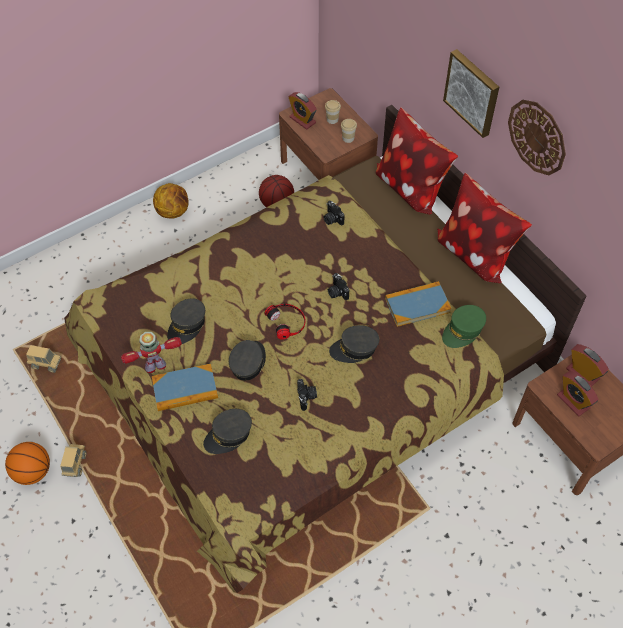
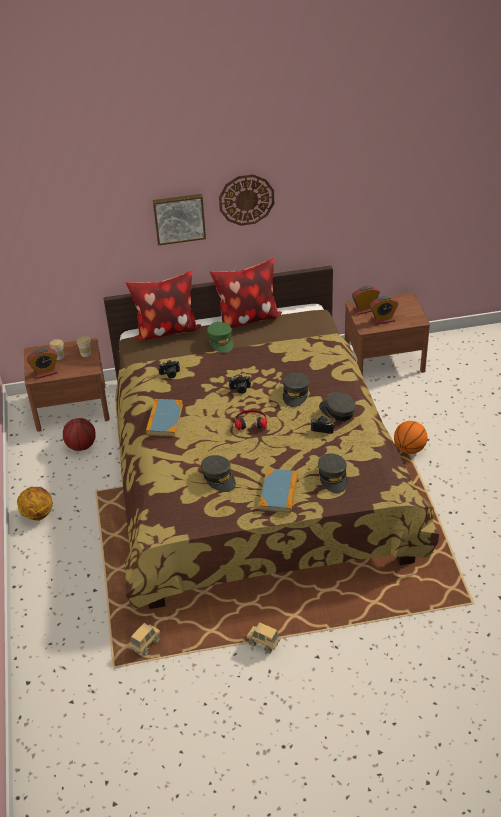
camera: 65 degrees left, 15 degrees down
basketball [5,442,50,485] -> basketball moved to [394,421,427,454]
toy robot [121,332,182,373] -> none
grey cap [229,340,266,381] -> grey cap moved to [319,392,356,421]
book [385,281,452,327] -> book moved to [146,399,183,437]
green cap [442,305,486,348] -> green cap moved to [207,322,234,353]

